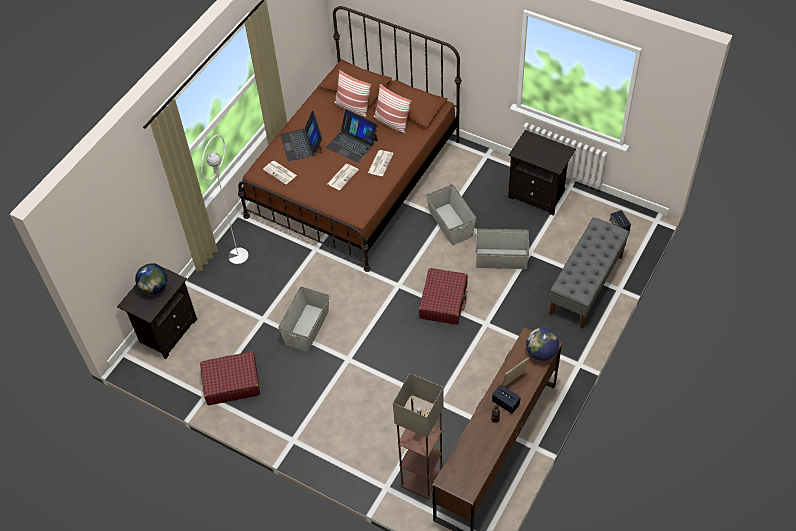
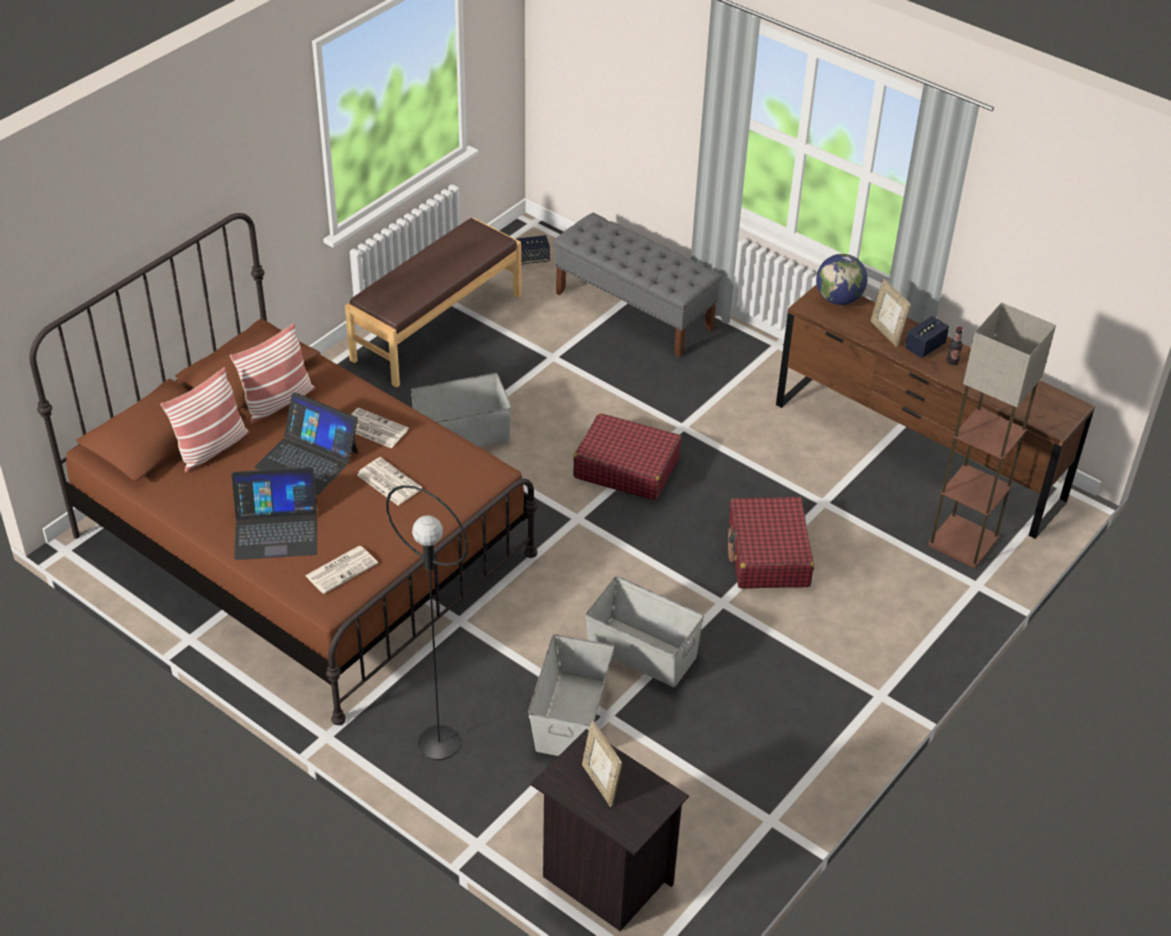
camera: 85 degrees left, 10 degrees down
globe [135,264,167,295] -> picture frame [582,720,622,807]
red suitcase [200,351,260,405] -> red suitcase moved to [728,497,814,589]
white floor lamp [201,134,248,264] -> black floor lamp [386,485,468,760]
laptop [326,109,378,163] -> laptop turned 75 degrees clockwise [255,392,358,495]
grey storage box [476,229,529,269] -> grey storage box moved to [528,634,614,756]
black nightstand [508,130,576,216] -> brown bench [345,218,521,388]

